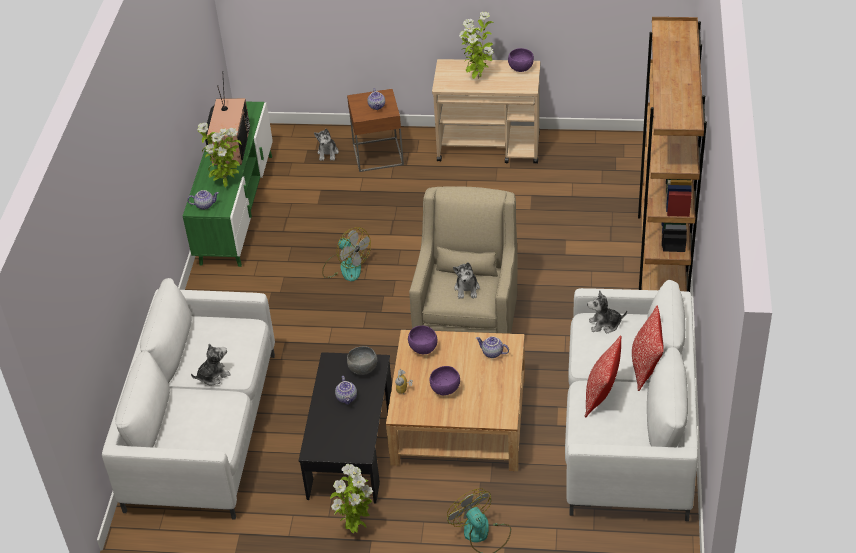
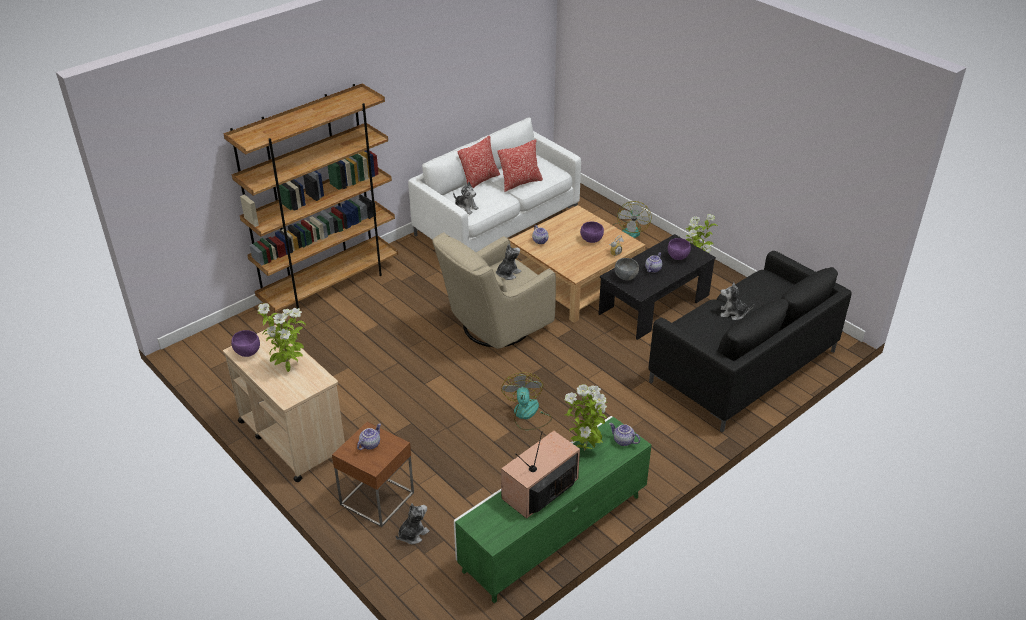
camera: 140 degrees left, 5 degrees down
white sofa [102,278,275,520] -> black sofa [649,251,852,432]
purple bowl [408,326,437,354] -> purple bowl moved to [668,238,691,260]

